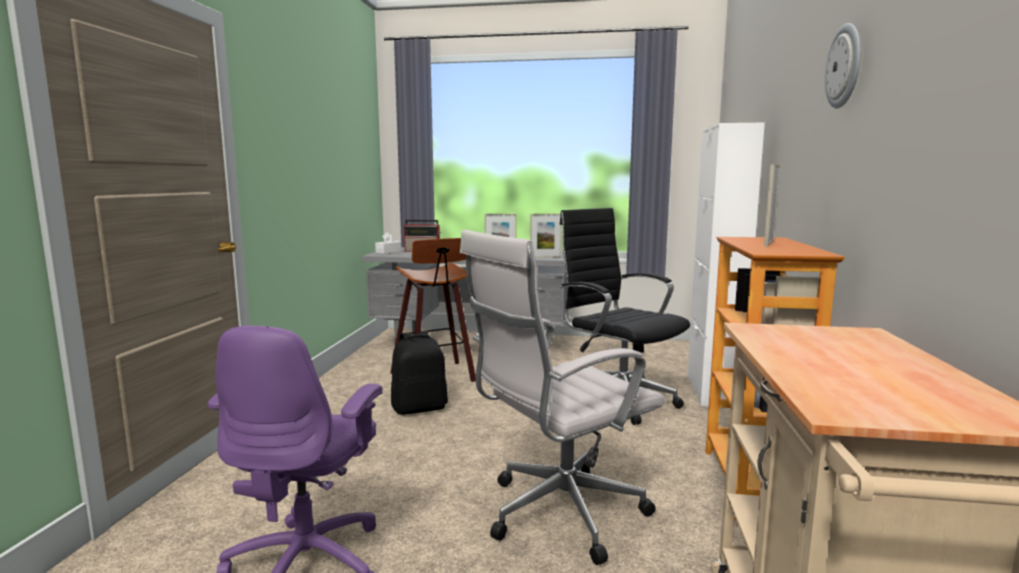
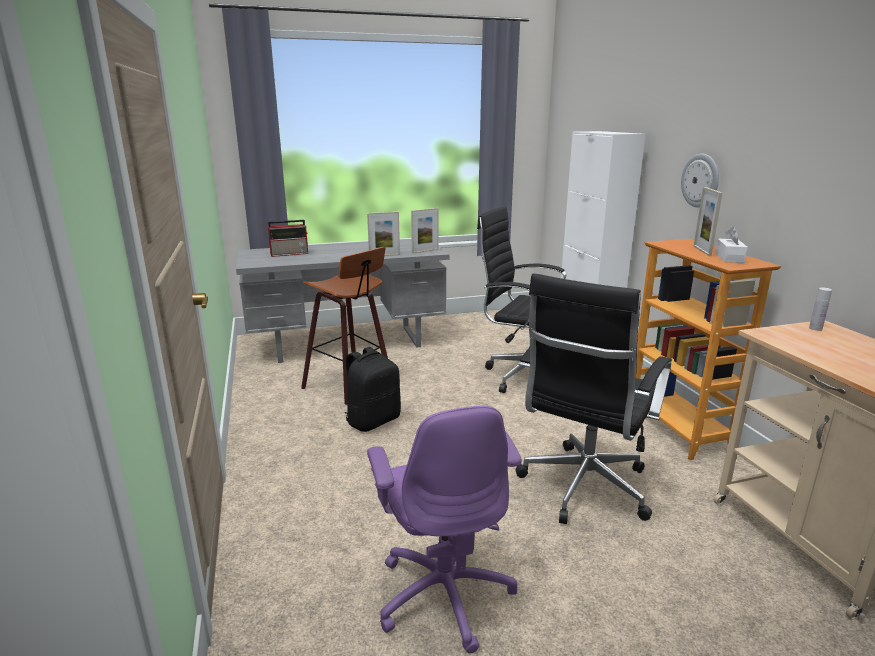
camera: 25 degrees left, 10 degrees up
white tissue box [375,232,402,254] -> white tissue box moved to [716,227,748,263]
white office chair [460,230,665,565] -> black office chair [516,273,672,524]
wall clock [825,23,861,109] -> wall clock moved to [681,153,719,208]
none -> white bottle [809,287,832,331]

